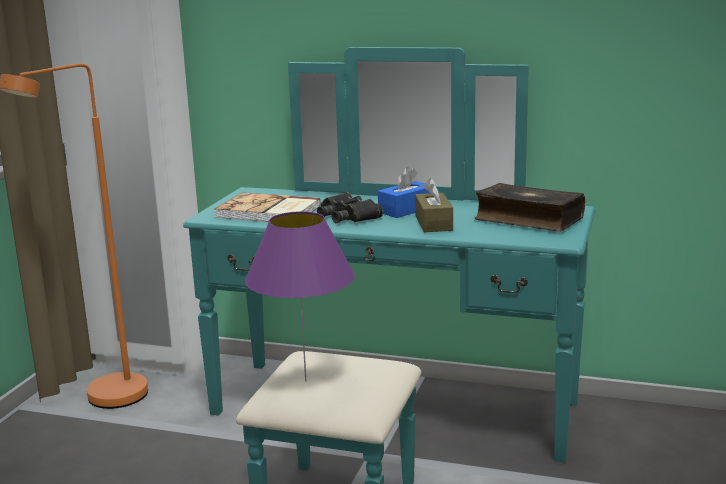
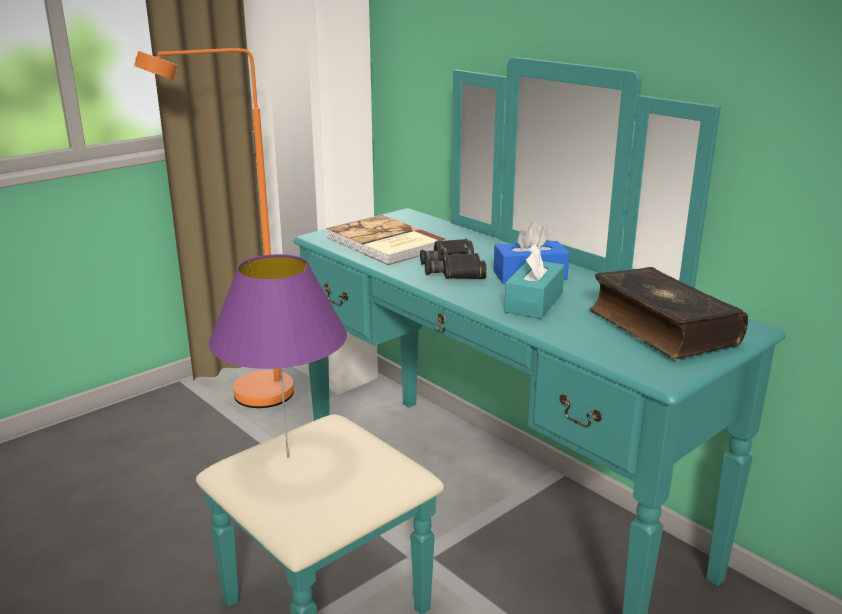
camera: 30 degrees right, 5 degrees up
brown tissue box [415,178,453,232] -> turquoise tissue box [504,243,565,319]

